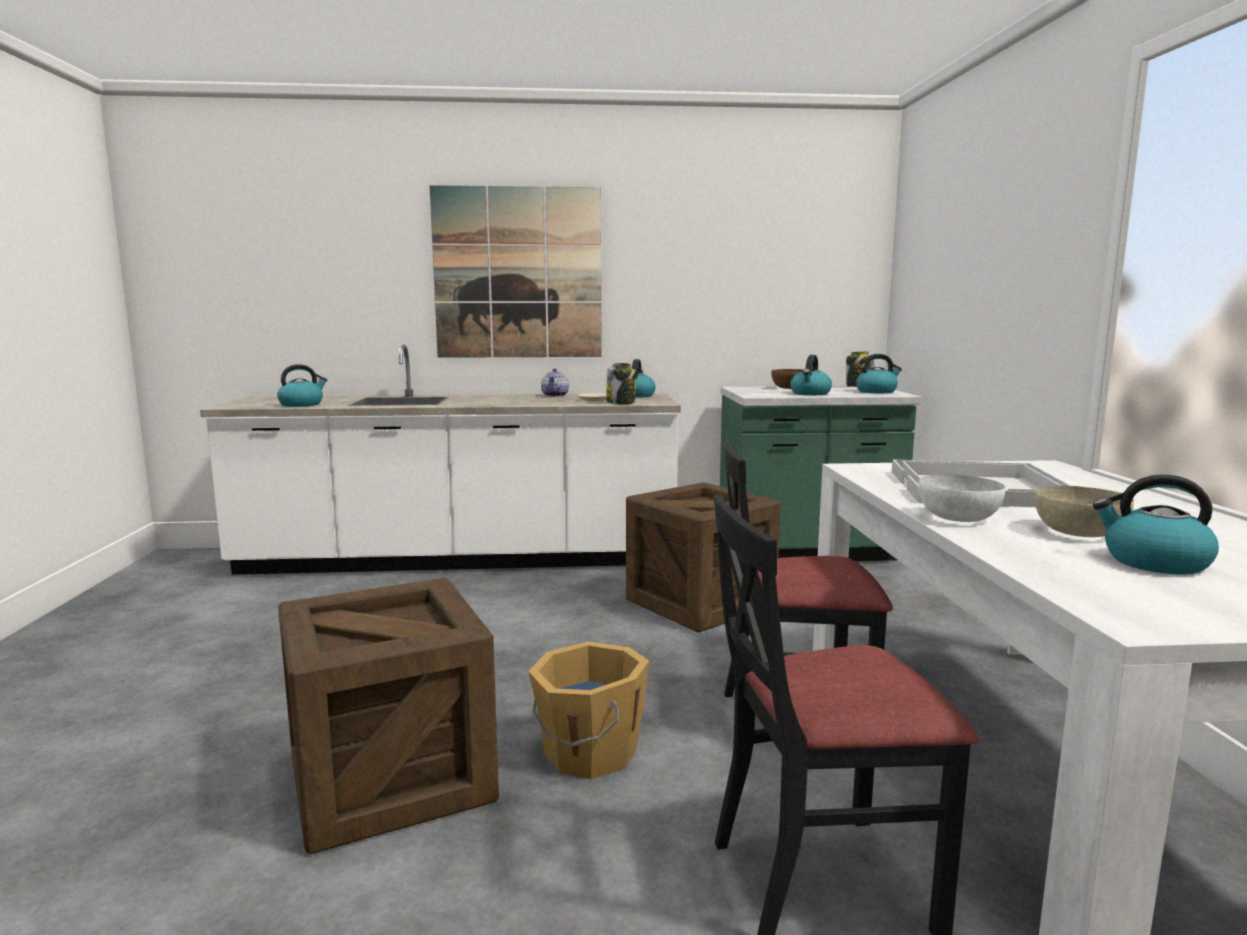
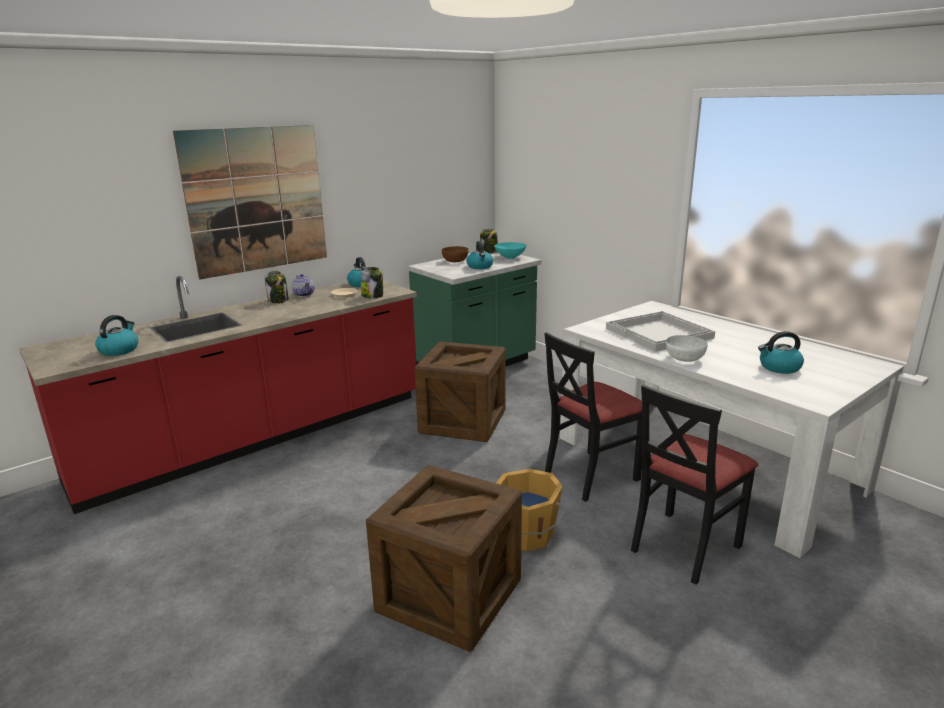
camera: 35 degrees left, 10 degrees up
white counter [200,344,681,575] -> red counter [19,276,417,514]
kettle [856,354,902,393] -> turquoise bowl [494,242,527,259]
beige bowl [1035,486,1134,537] -> none
none -> jar [265,271,289,303]

